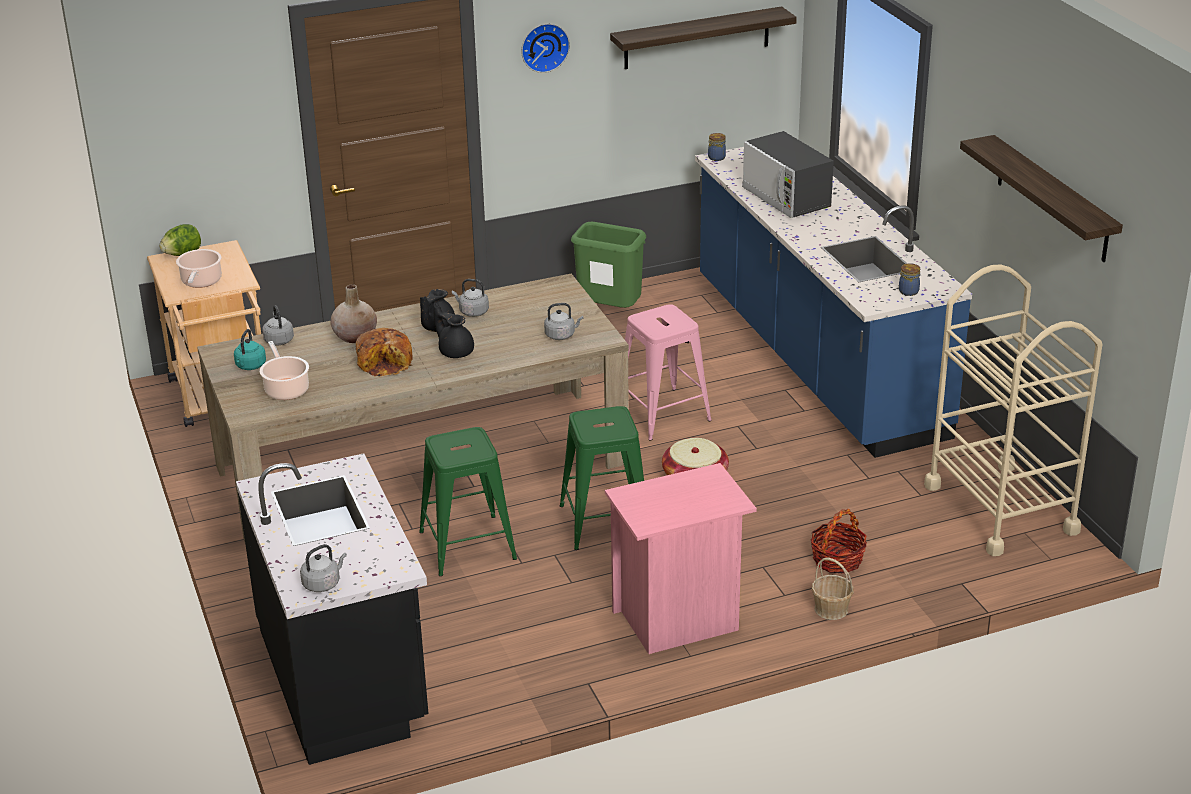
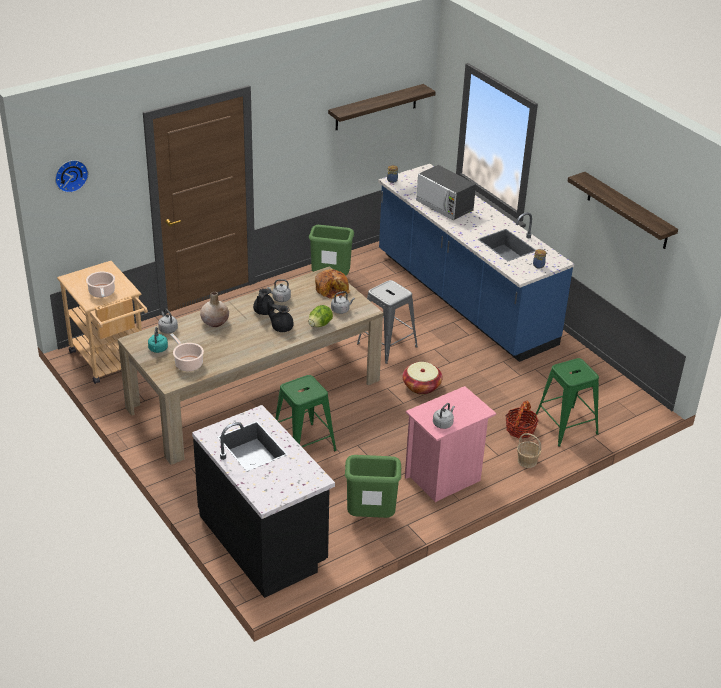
camera: 15 degrees left, 5 degrees up
lettuce [159,224,201,256] -> lettuce moved to [308,305,333,327]
grey kettle [300,544,347,592] -> grey kettle moved to [433,403,455,429]
bread [356,328,412,377] -> bread moved to [315,269,350,299]
wall clock [521,23,570,73] -> wall clock moved to [55,160,89,193]
green stool [560,406,644,550] -> green stool moved to [535,358,599,447]
pink stool [625,304,712,441] -> grey stool [357,280,418,364]
beige cart [924,264,1103,556] -> none
none -> green trash can [344,455,401,518]

